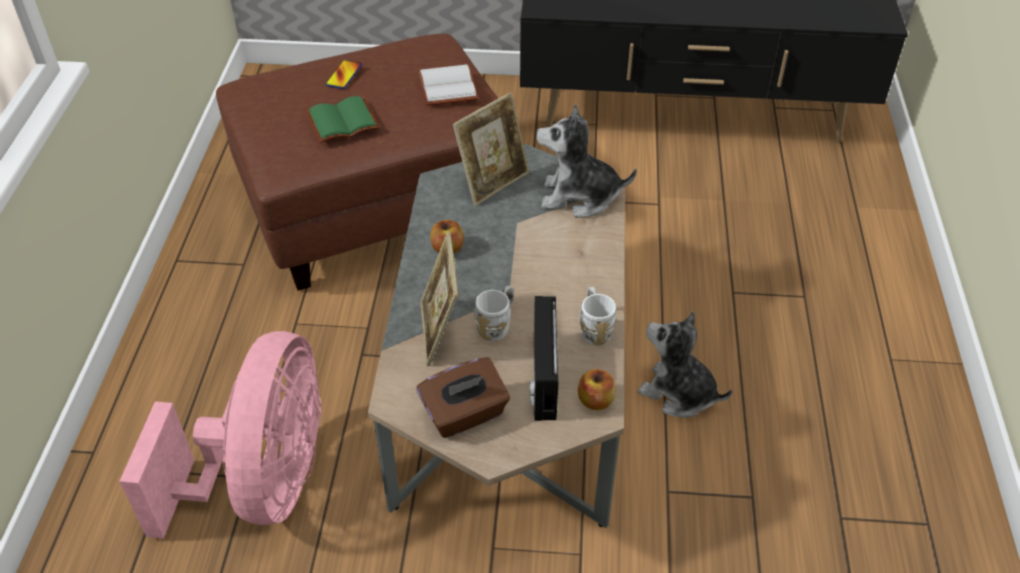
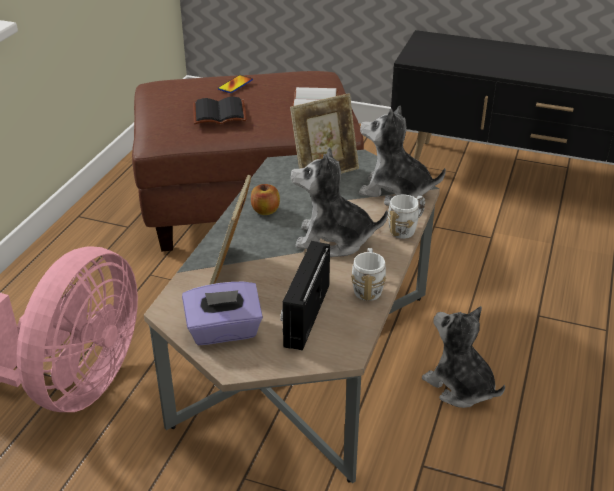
camera: 15 degrees right, 10 degrees down
green book [306,96,380,143] -> black book [193,97,247,124]
brown tissue box [416,357,510,438] -> purple tissue box [182,282,263,345]
white mug [474,286,514,341] -> white mug moved to [388,195,425,239]
apple [578,369,616,410] -> none
none -> plush toy [291,148,388,257]

